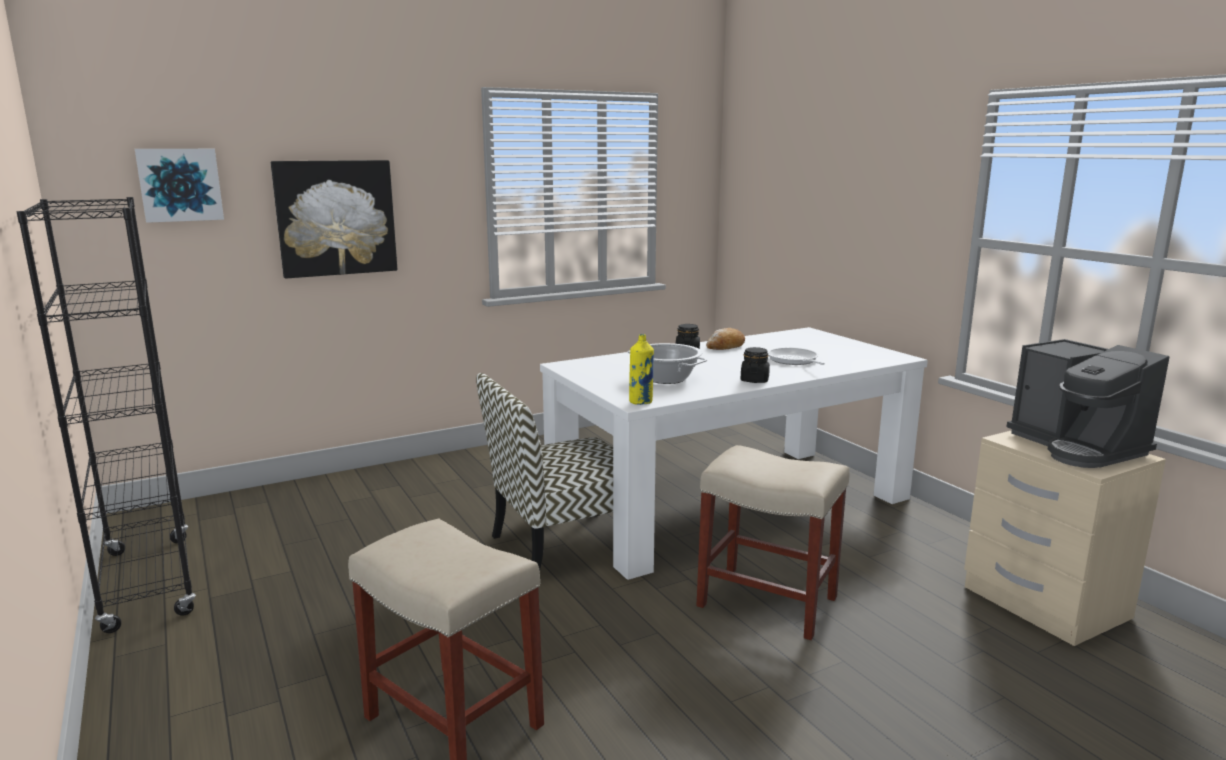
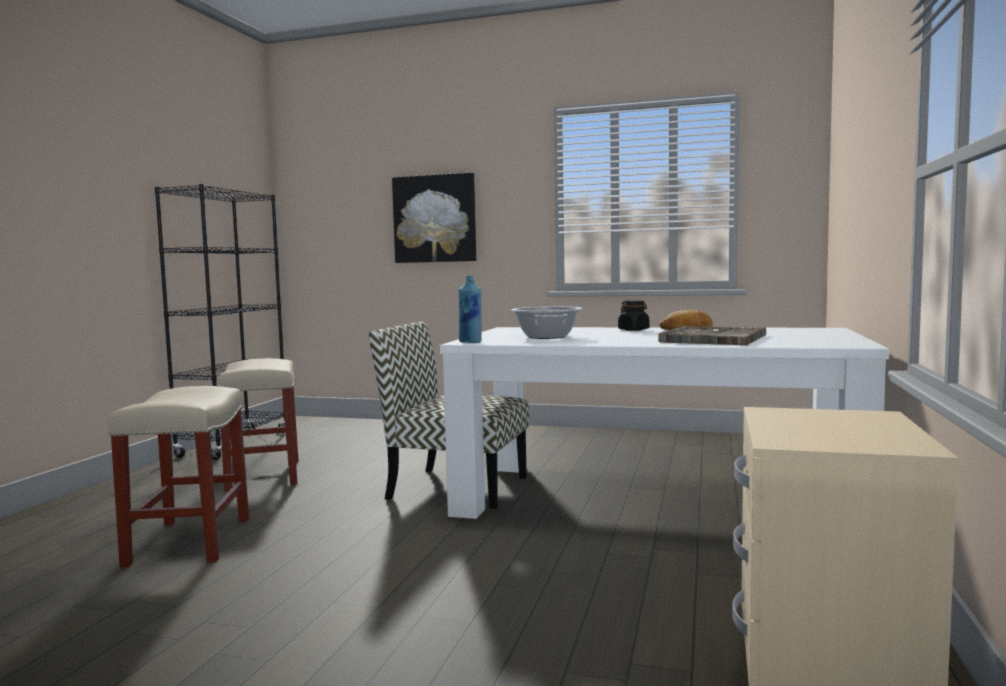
camera: 45 degrees right, 10 degrees down
picture [135,149,224,223] -> none
yellow bottle [629,334,654,405] -> blue bottle [459,276,481,343]
beige stool [696,445,850,640] -> beige stool moved to [217,358,299,491]
black jar [741,347,770,383] -> none
frying pan [768,347,825,365] -> grey tray [658,326,766,345]
coffee machine [1007,339,1169,468] -> none

